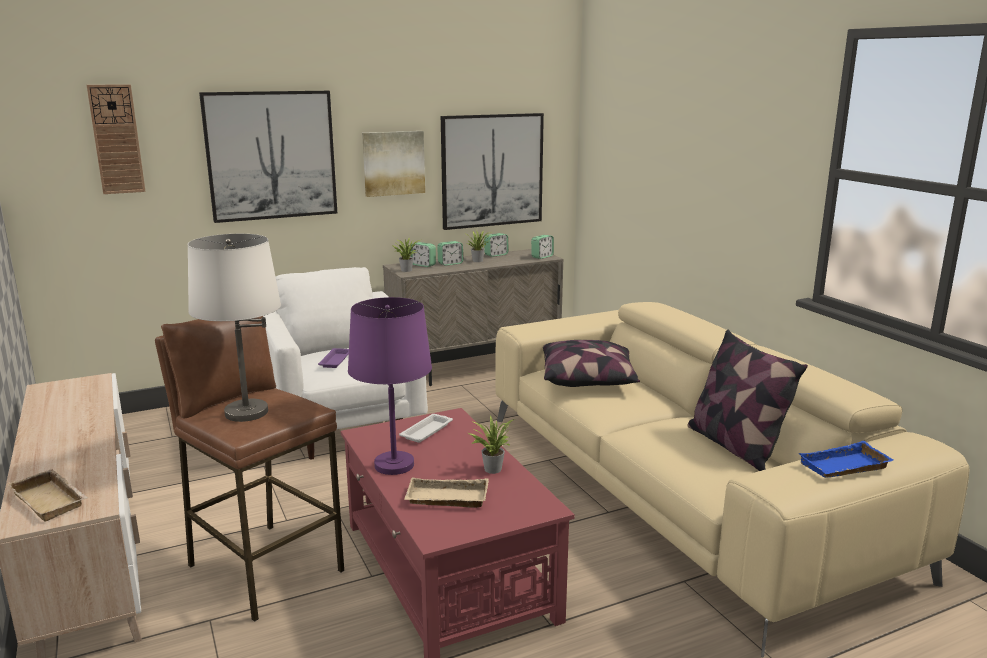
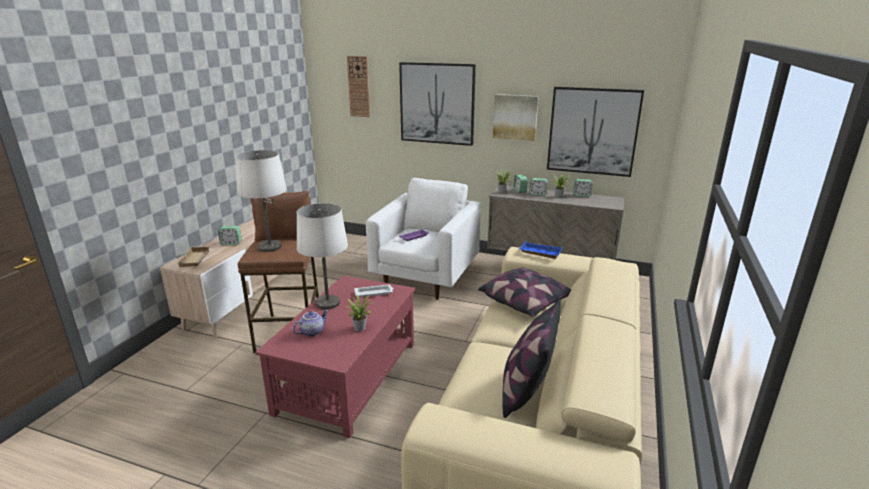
camera: 45 degrees right, 5 degrees up
purple table lamp [348,297,432,475] -> white table lamp [297,203,348,310]
beige tray [404,478,489,508] -> teapot [293,310,329,337]
alarm clock [531,235,554,259] -> alarm clock moved to [218,226,242,245]
blue tray [798,441,893,478] -> blue tray moved to [519,241,563,259]

